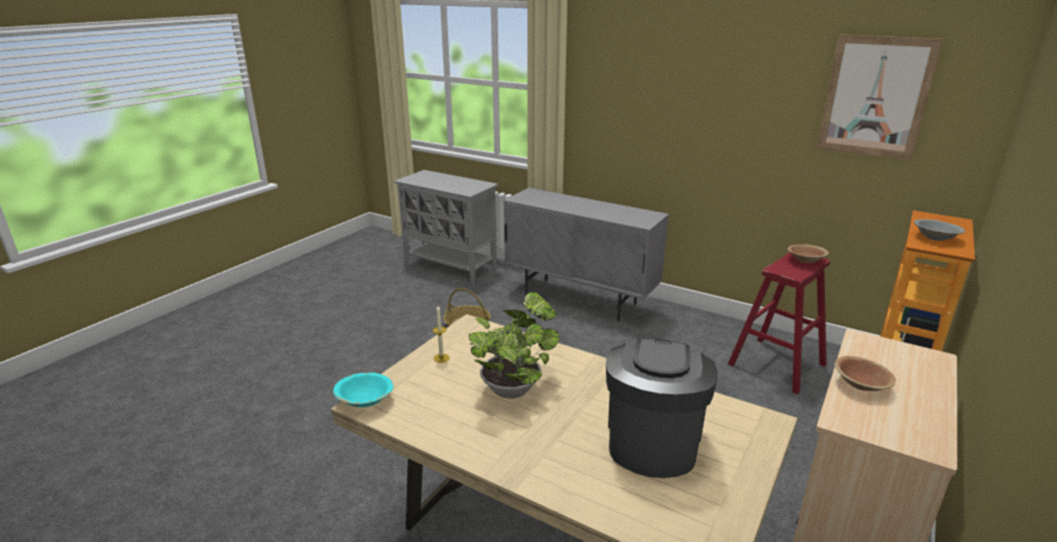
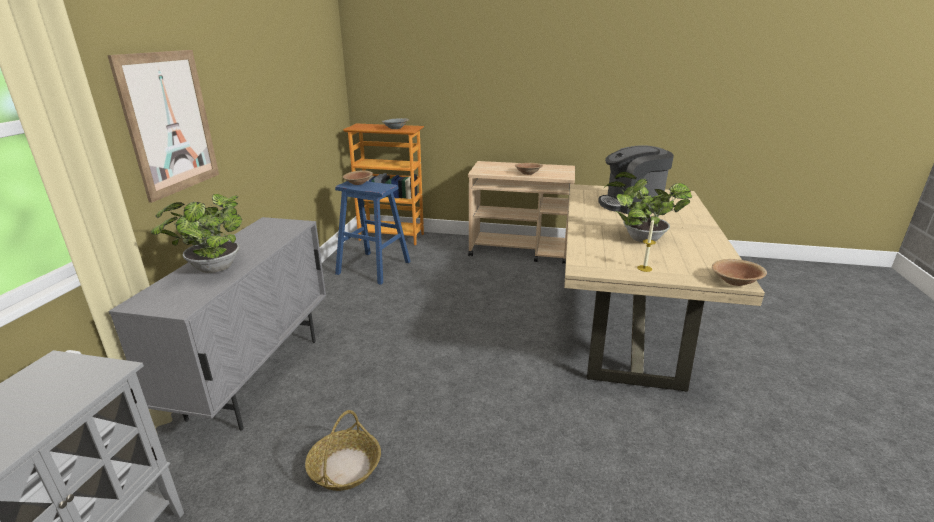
camera: 110 degrees left, 0 degrees up
turquoise bowl [333,372,393,407] -> brown bowl [712,259,767,286]
red stool [728,252,830,394] -> blue stool [335,181,411,285]
picture [816,34,943,160] -> picture moved to [107,50,219,203]
none -> potted plant [151,194,242,273]

